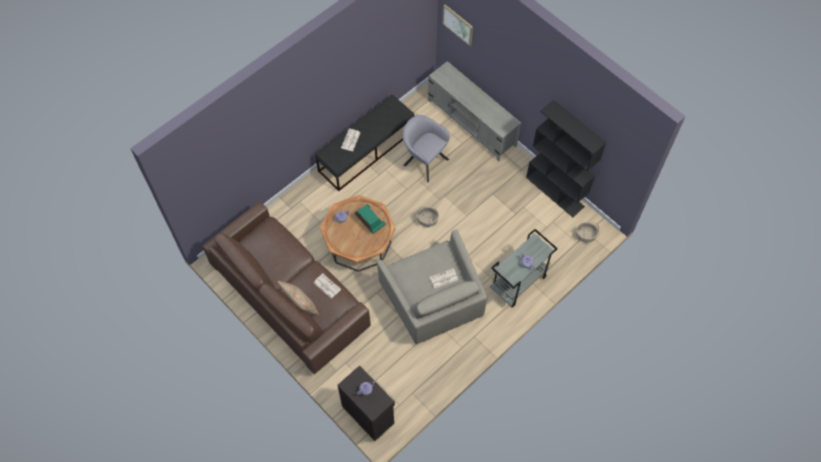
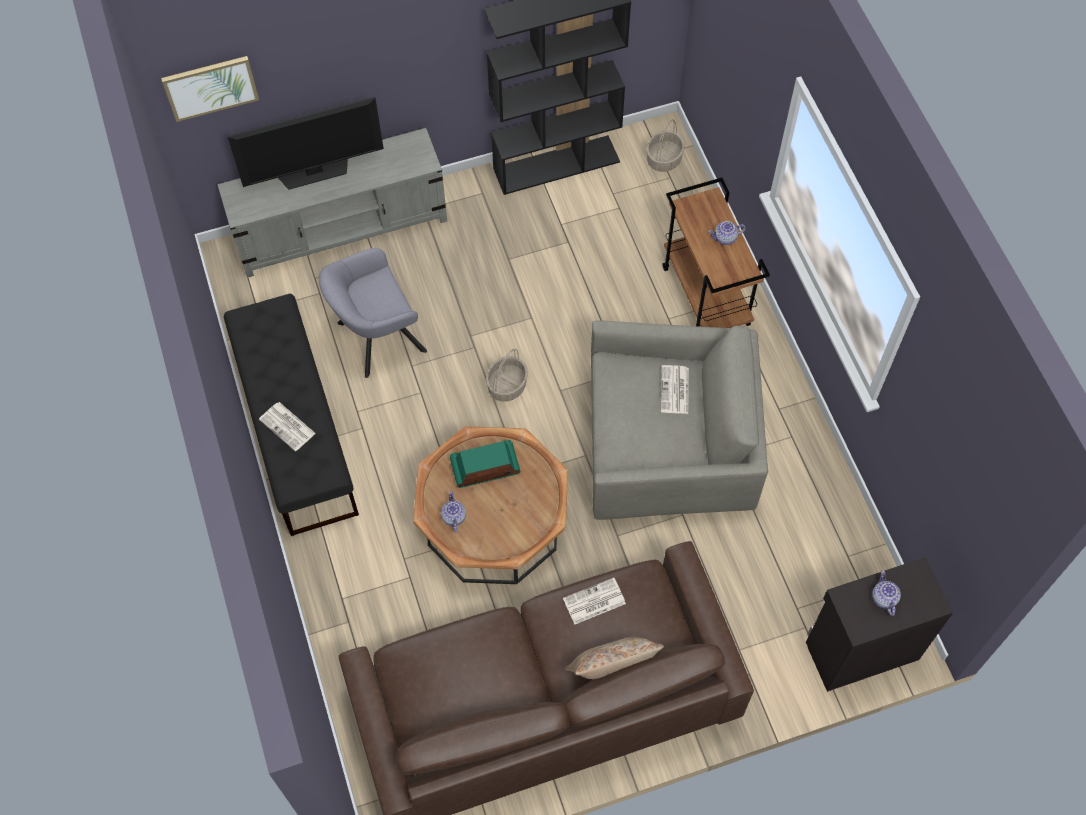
camera: 65 degrees left, 0 degrees up
grey cart [490,229,558,308] -> brown cart [662,178,770,328]
none -> television [227,97,384,190]

